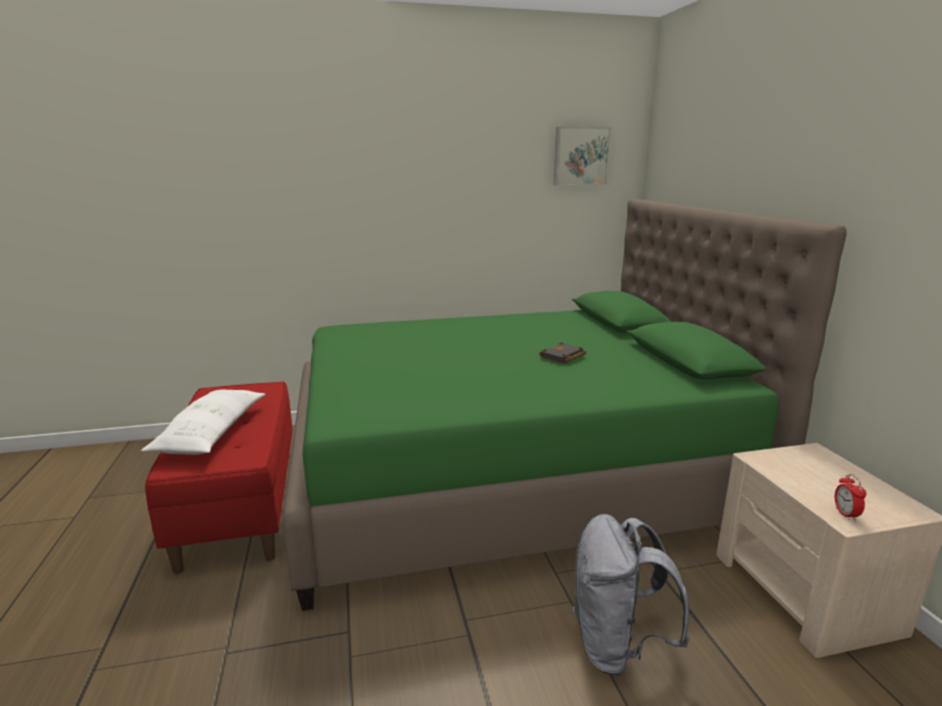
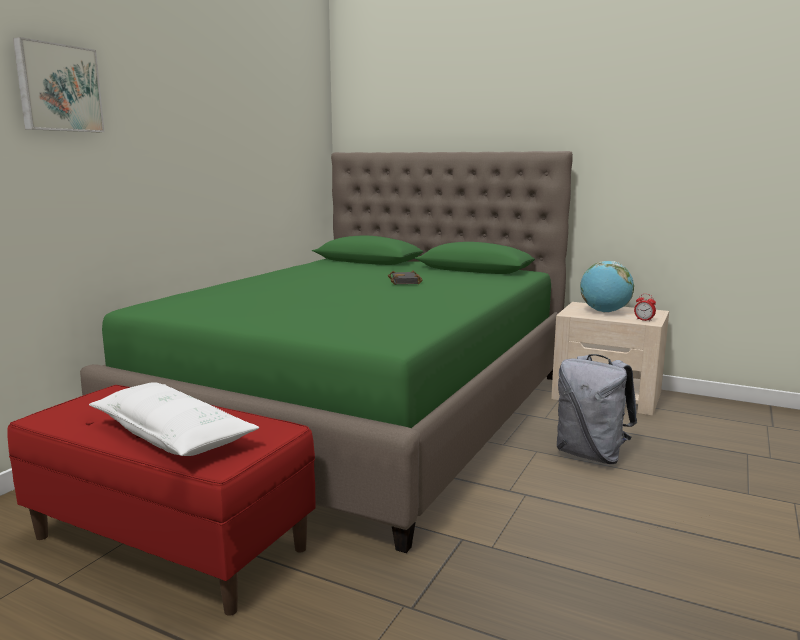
camera: 50 degrees left, 5 degrees down
picture [554,127,611,185] -> picture moved to [13,37,105,132]
none -> globe [580,261,634,313]

